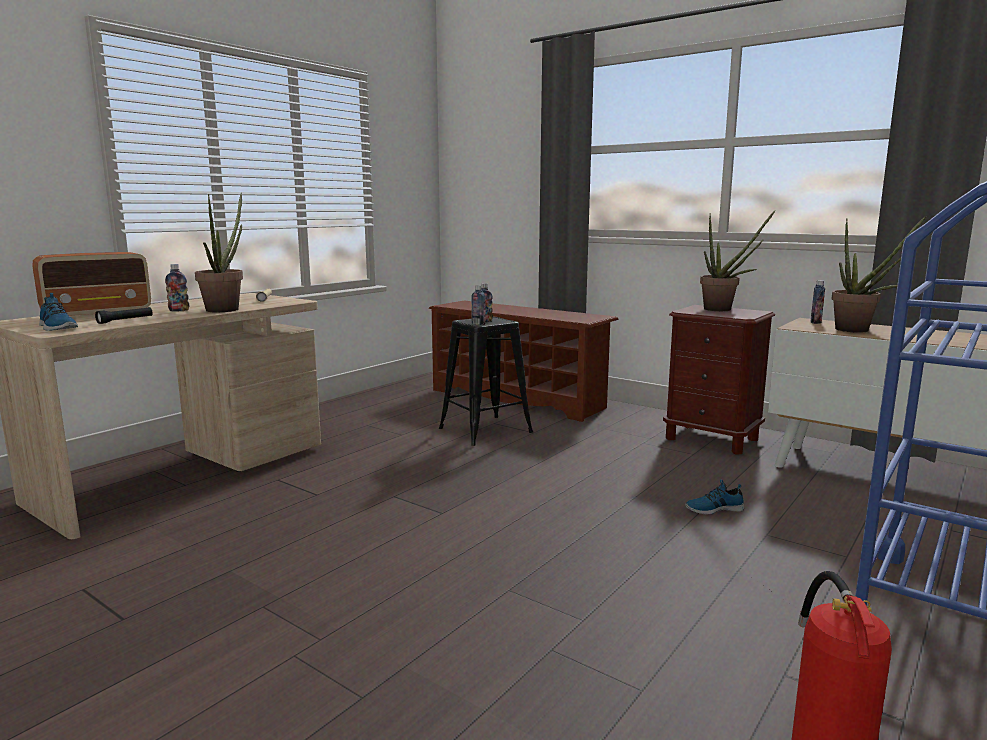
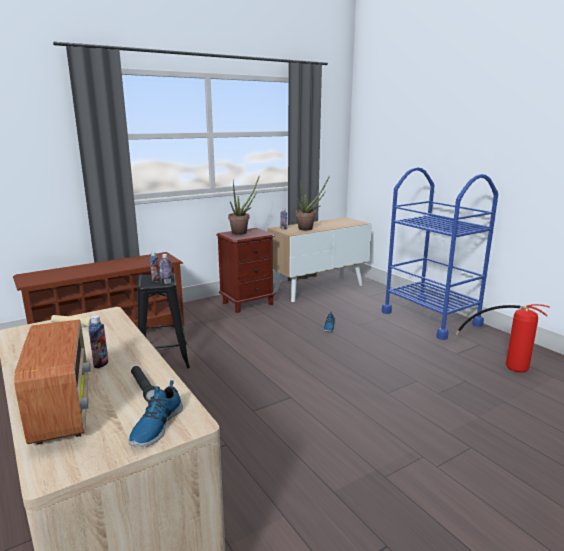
camera: 70 degrees left, 5 degrees up
shoe [39,293,78,331] -> shoe turned 135 degrees clockwise [129,380,183,447]
potted plant [195,193,243,312] -> none

